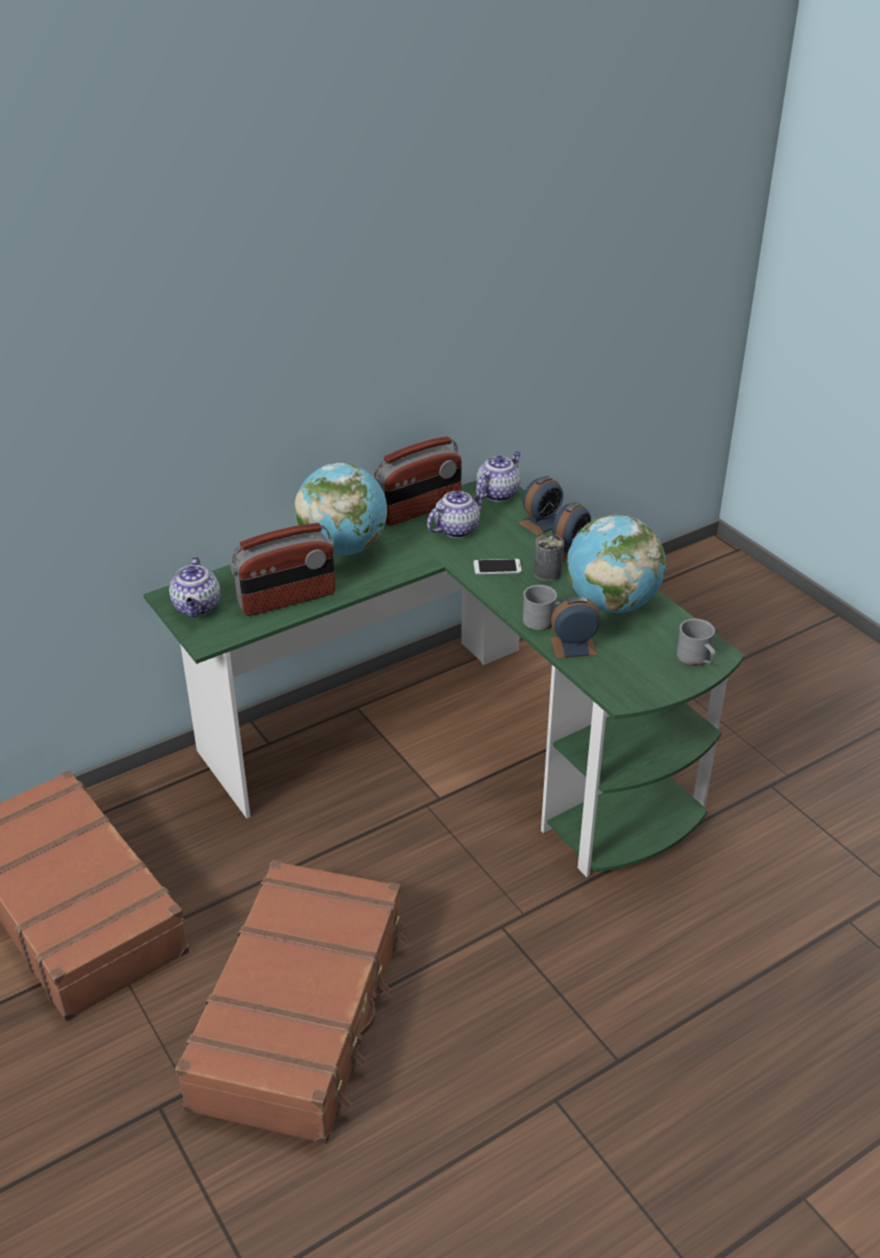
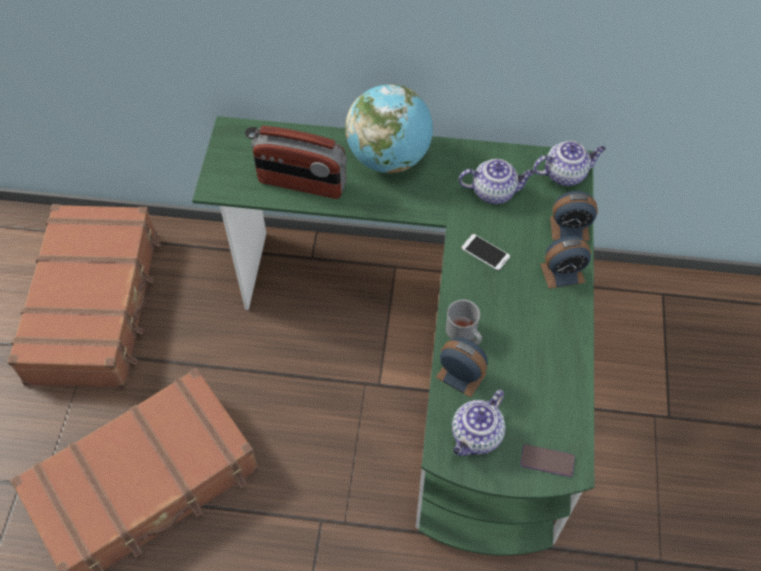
camera: 40 degrees right, 20 degrees up
teapot [169,556,220,617] -> teapot moved to [452,390,506,456]
radio [374,436,461,526] -> none
can [534,534,564,582] -> none
globe [566,515,666,613] -> none
grey mug [677,619,716,666] -> phone [520,444,575,477]

